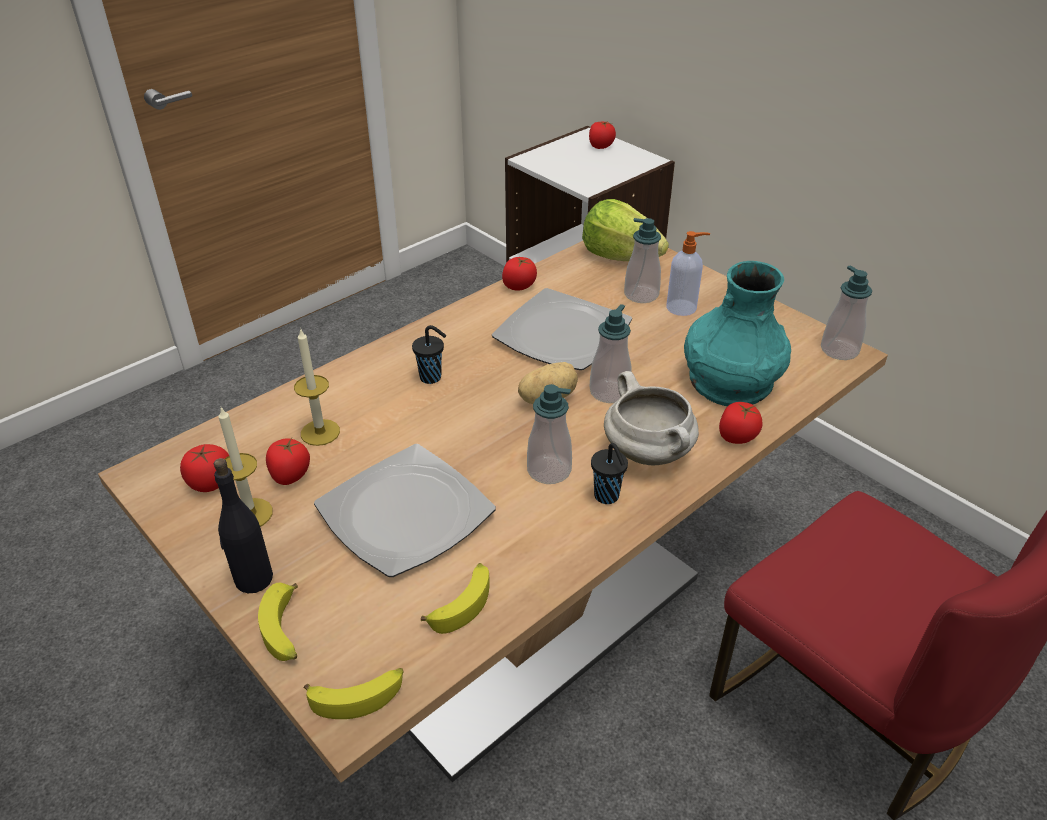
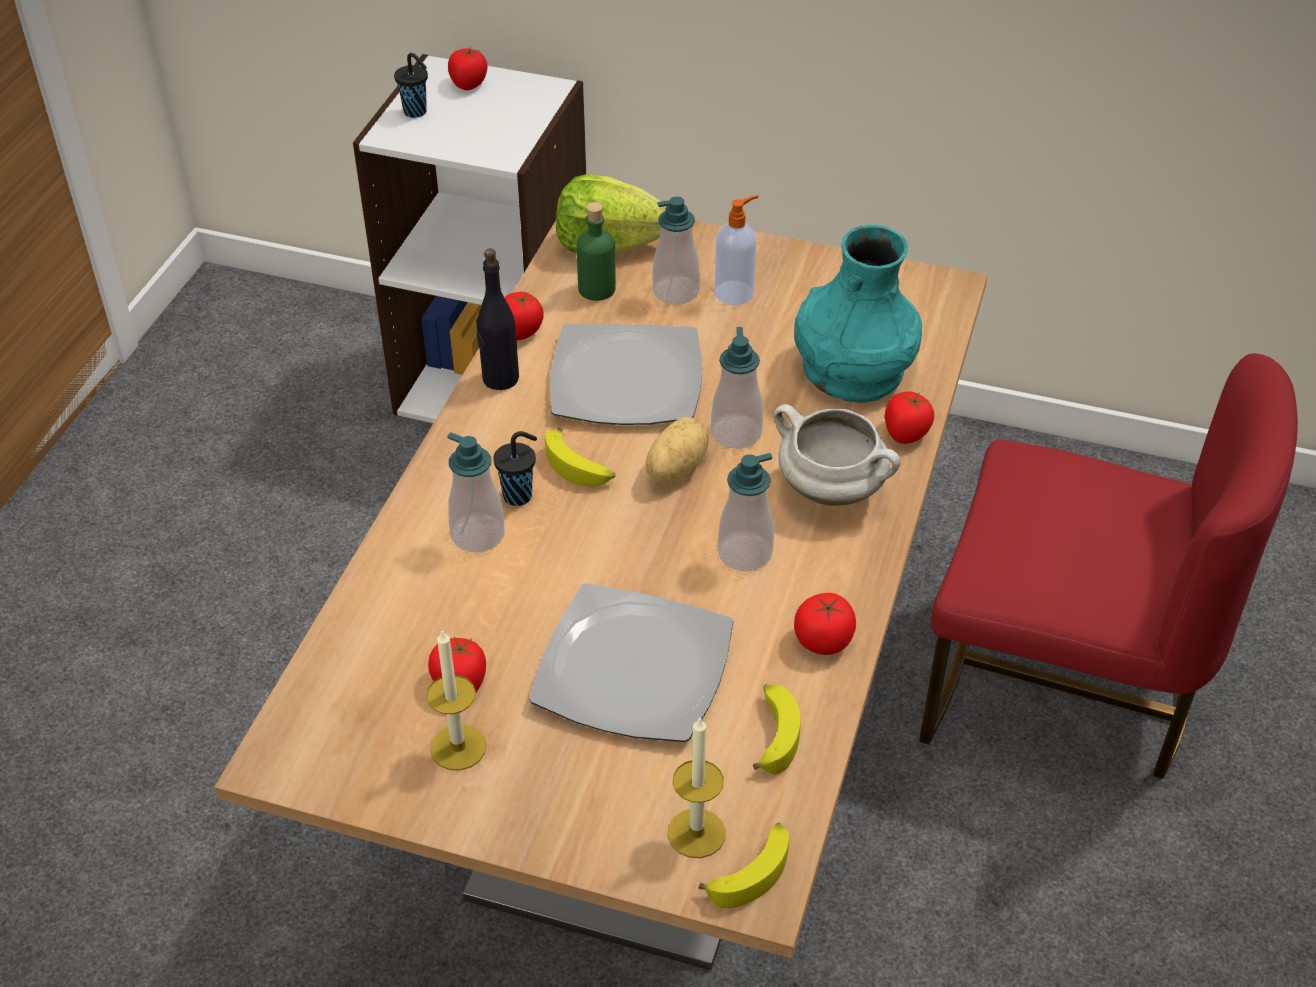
camera: 30 degrees left, 5 degrees up
tomato [180,444,229,492] -> tomato moved to [794,593,856,655]
black bottle [214,458,273,593] -> black bottle moved to [477,248,519,390]
banana [258,583,298,661] -> banana moved to [545,428,615,486]
candle [294,328,340,446] -> candle moved to [668,718,726,858]
black cup [591,443,628,504] -> black cup moved to [394,53,428,118]
soap dispenser [821,265,872,360] -> soap dispenser moved to [447,432,505,552]
none -> green bottle [577,202,616,301]

